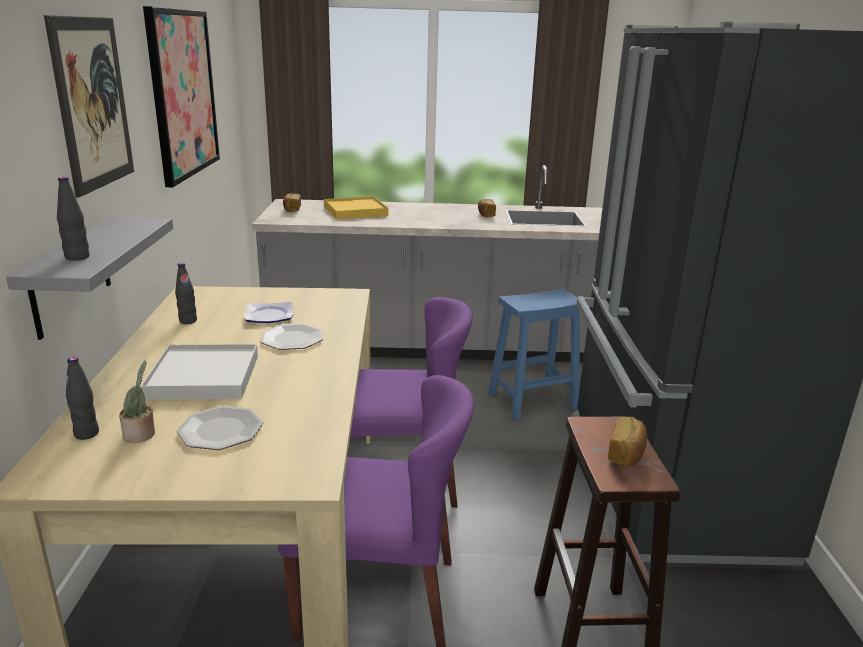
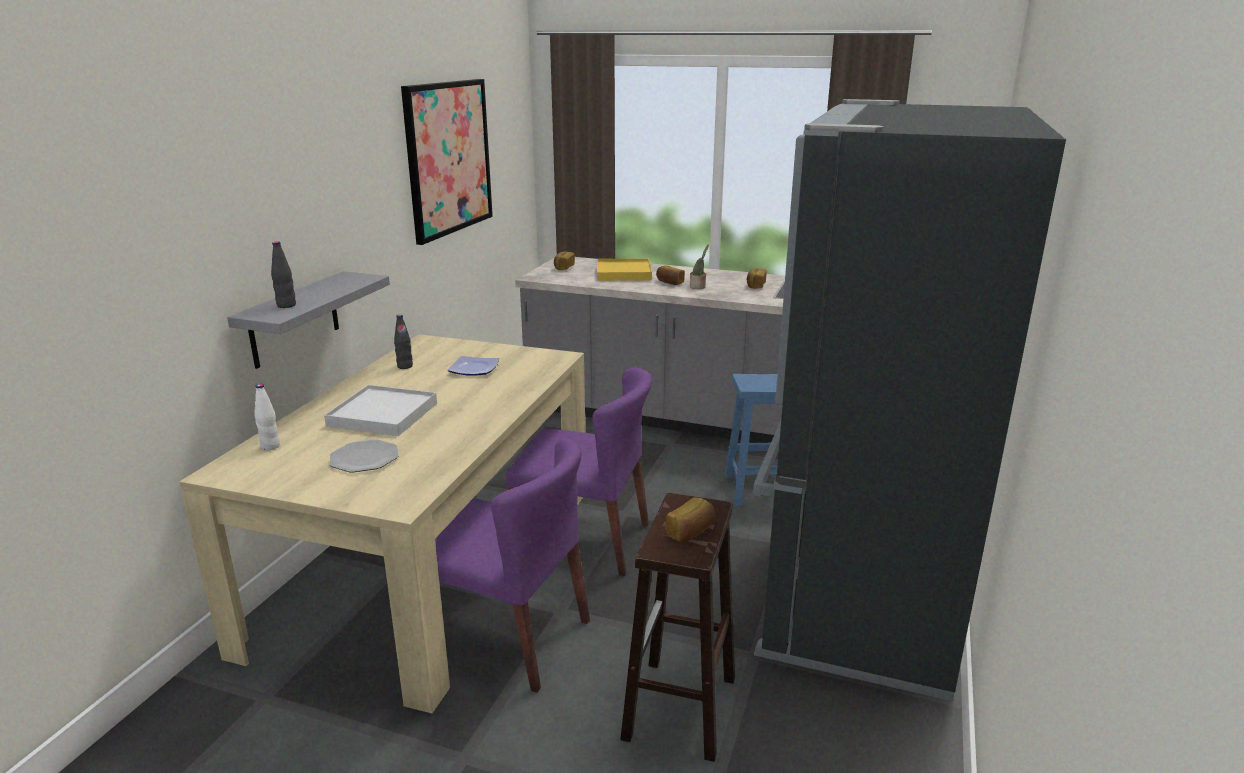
camera: 20 degrees right, 0 degrees up
picture [44,15,134,198] -> none
black bottle [66,357,99,440] -> white bottle [254,384,280,451]
potted plant [119,361,155,443] -> potted plant moved to [690,244,709,289]
plate [261,324,323,350] -> none
none -> bread [656,265,685,285]

